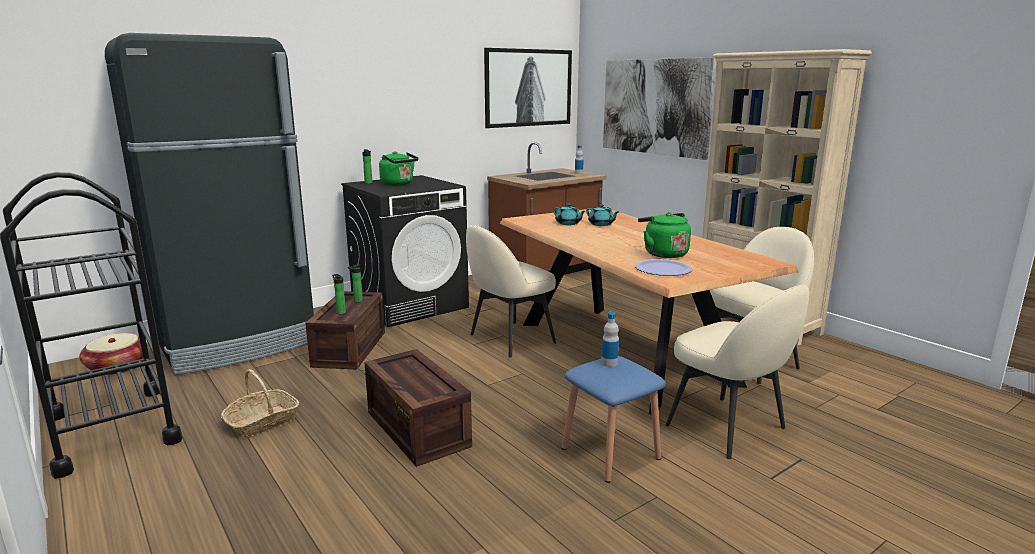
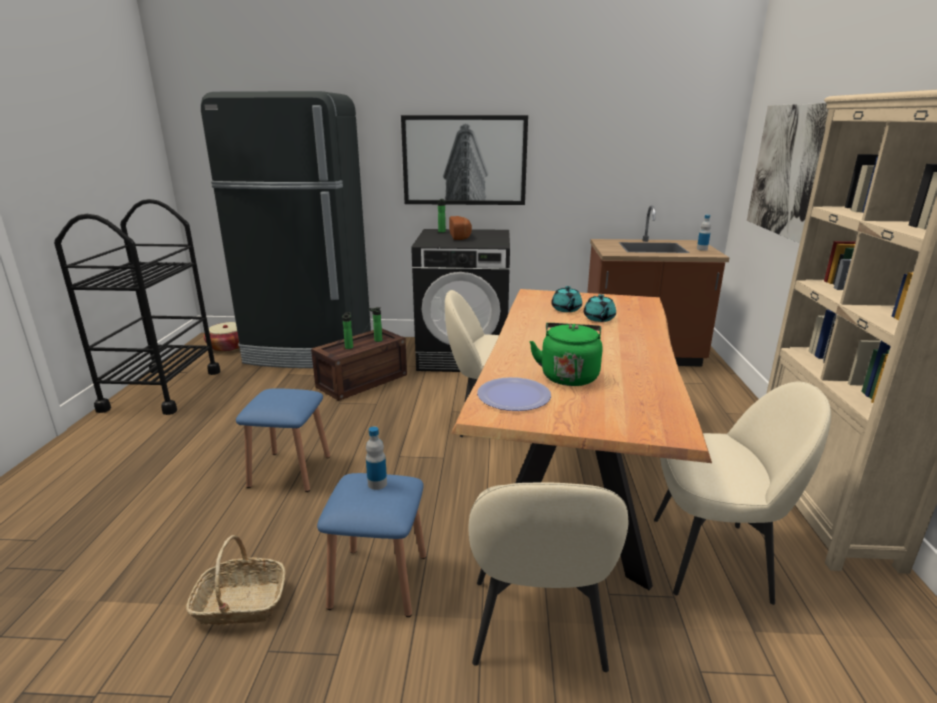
camera: 40 degrees right, 5 degrees up
basket [221,369,299,438] -> basket moved to [186,535,286,625]
crate [364,349,472,467] -> blue stool [236,388,330,492]
green kettle [379,151,418,185] -> bread [449,216,472,240]
picture [484,48,572,128] -> picture moved to [401,115,528,205]

